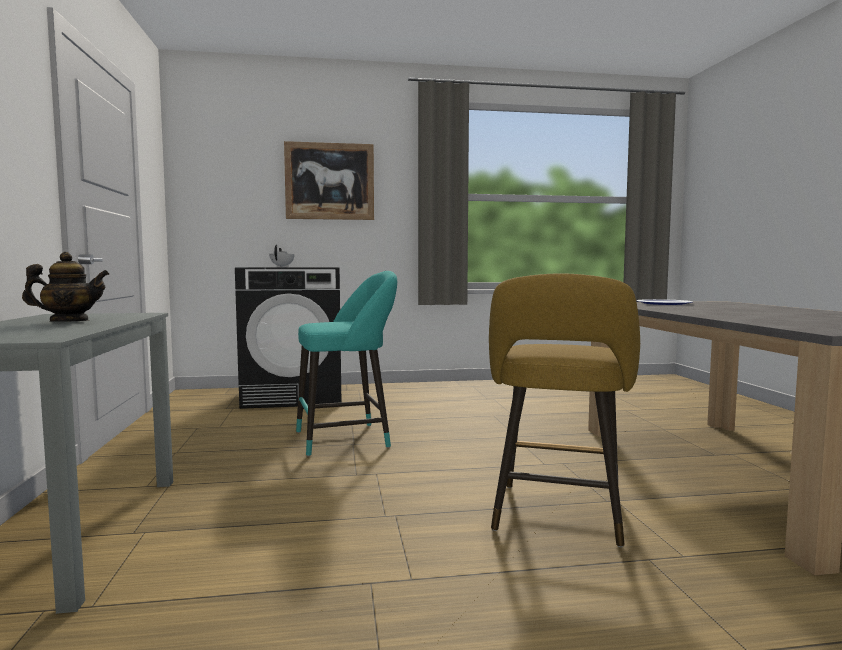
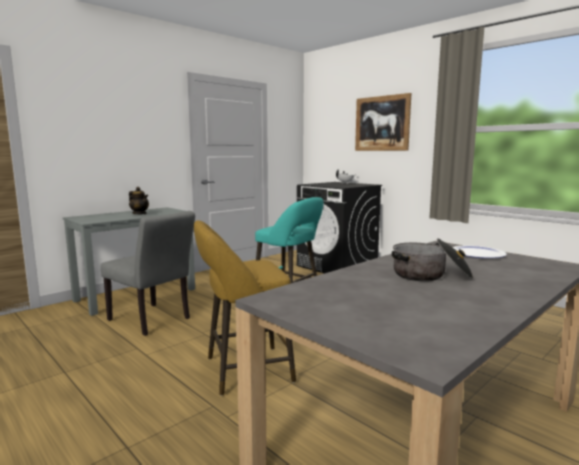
camera: 55 degrees right, 5 degrees up
none -> grey chair [101,211,195,336]
none -> cooking pot [392,238,474,281]

